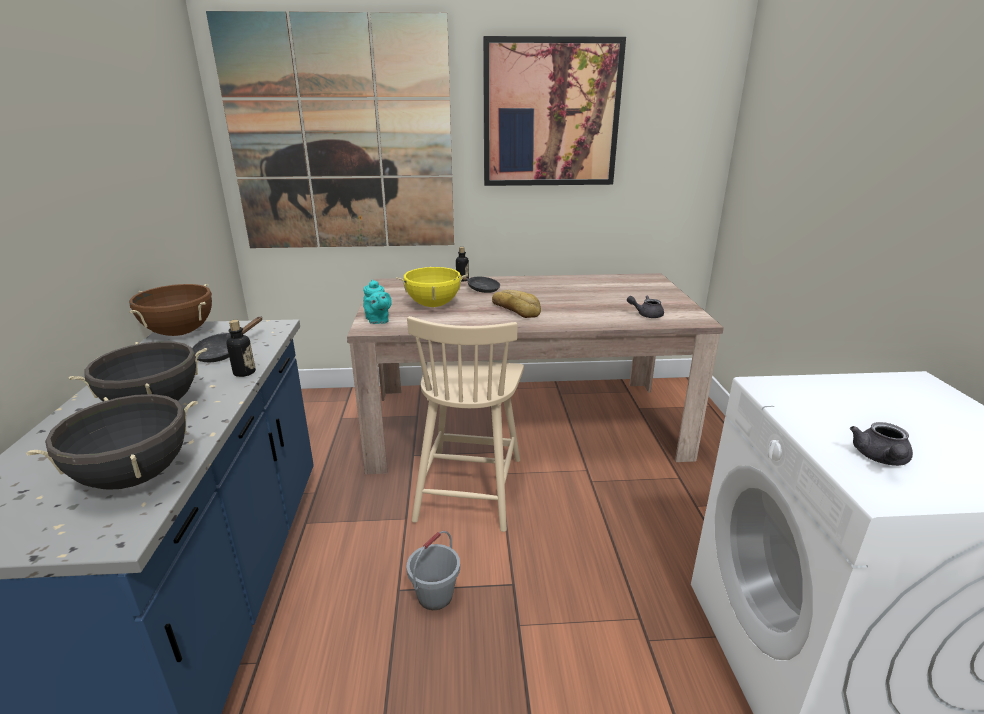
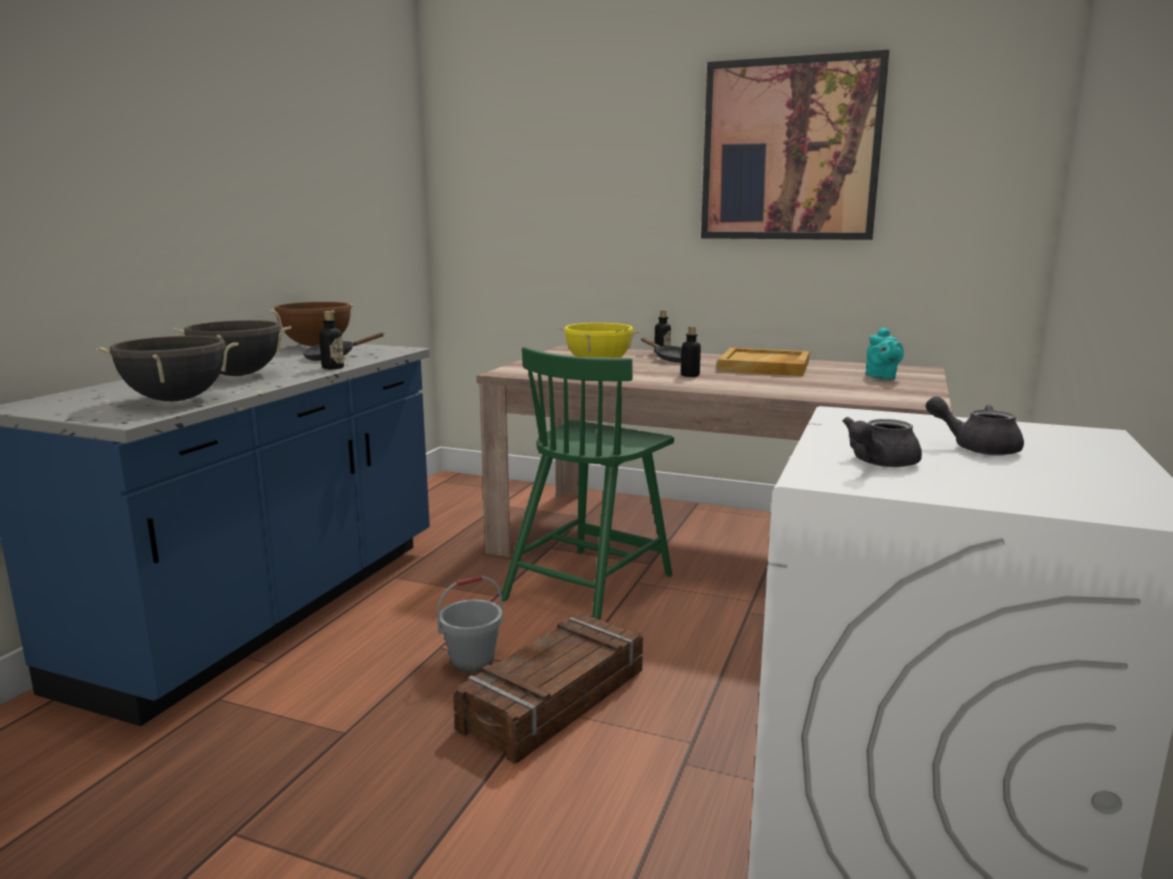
camera: 25 degrees right, 10 degrees down
picture [206,11,454,248] -> none
turquoise teapot [363,279,392,324] -> turquoise teapot moved to [865,327,904,380]
beige chair [407,316,524,532] -> green chair [502,347,674,620]
bread [492,290,541,318] -> bottle [681,326,701,377]
grey teapot [627,296,664,318] -> grey teapot moved to [926,396,1024,455]
none -> crate [453,613,643,764]
none -> beige tray [717,347,810,376]

